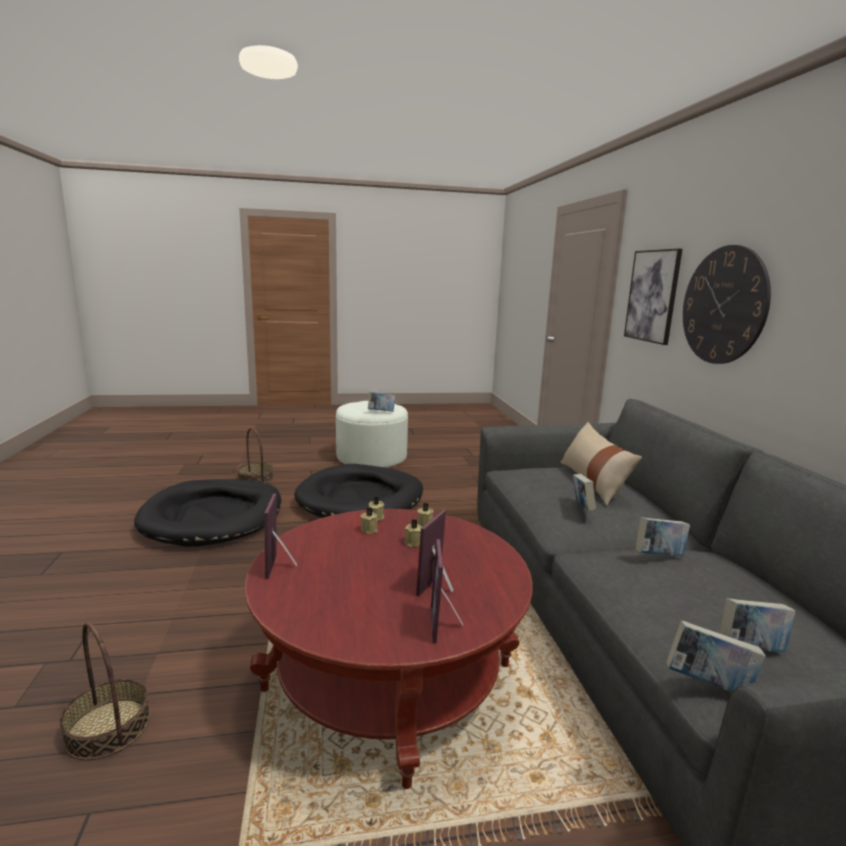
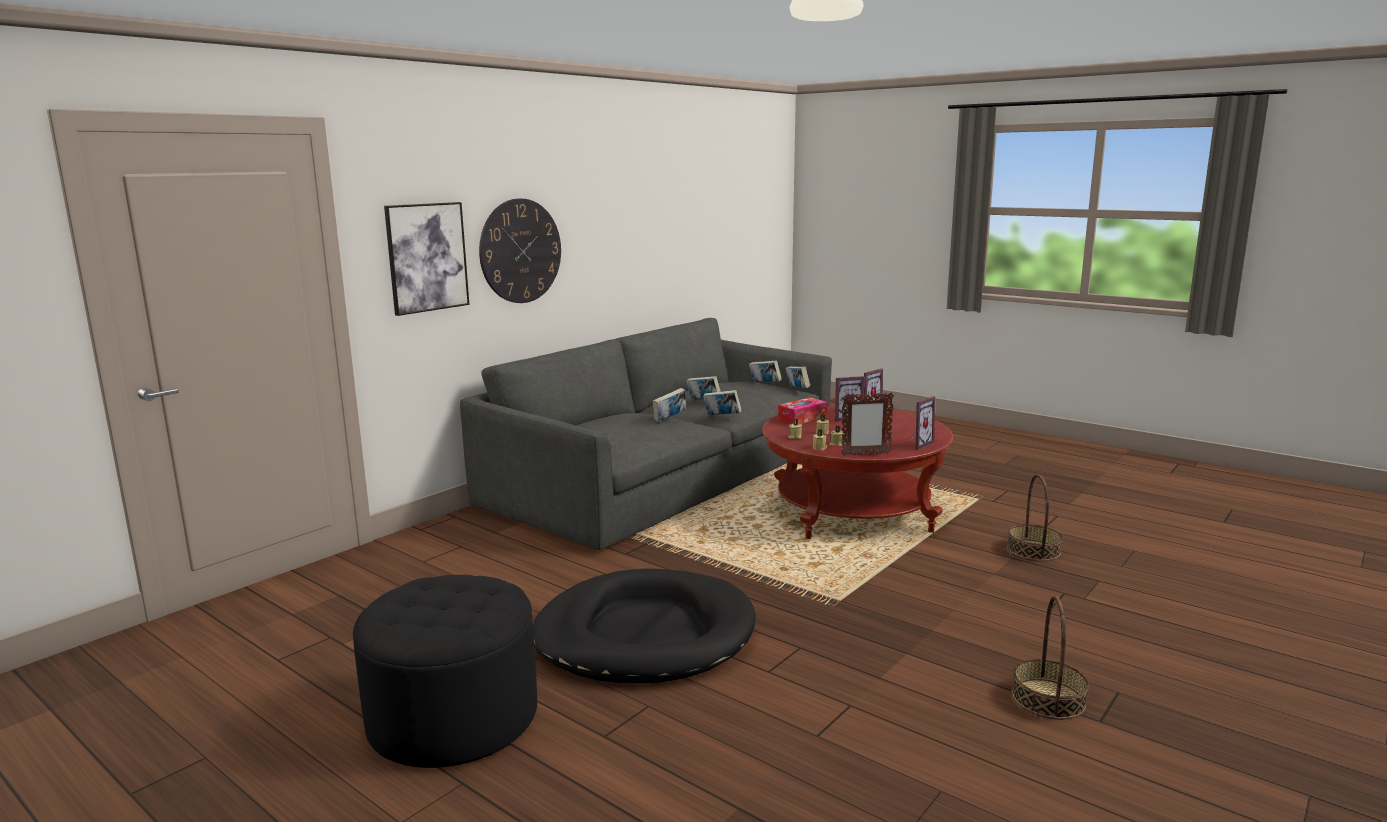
camera: 130 degrees left, 0 degrees up
black dog bed [134,479,281,547] -> none
basket [237,428,274,484] -> basket moved to [1012,596,1089,720]
white ottoman [336,401,408,468] -> black ottoman [353,575,537,768]
book [368,392,396,412] -> book moved to [703,390,741,415]
beige pillow [561,422,642,505] -> none
none -> tissue box [778,397,828,424]
none -> picture frame [841,392,894,456]

